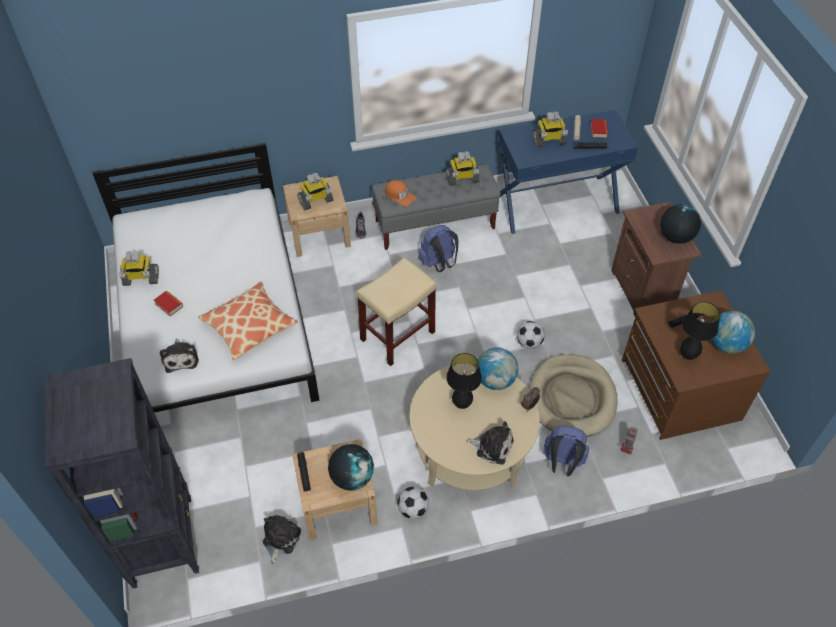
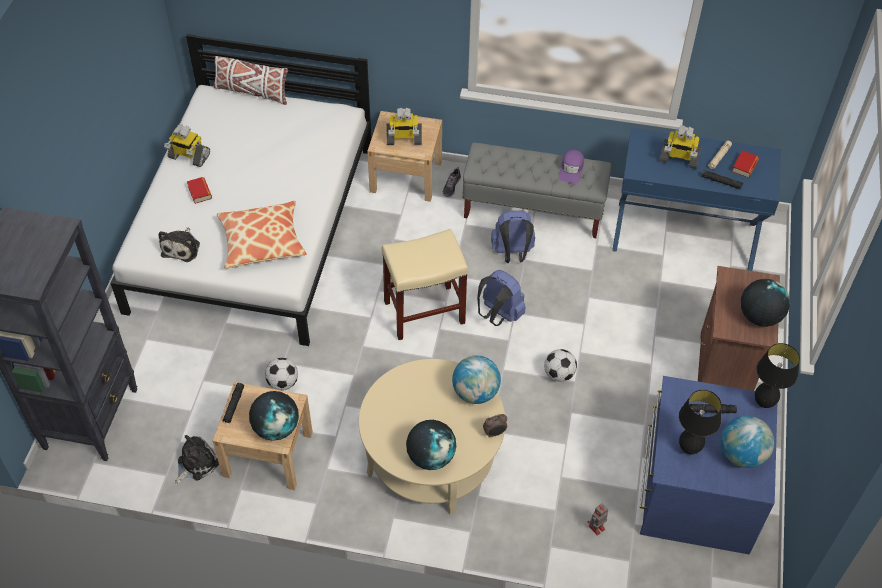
camera: 25 degrees right, 0 degrees up
orange cap [385,180,416,207] -> none
football [397,487,429,519] -> football moved to [265,358,298,391]
toy robot [446,151,479,186] -> purple cap [559,150,584,183]
black table lamp [446,353,482,409] -> black table lamp moved to [755,343,800,408]
plush toy [466,421,514,465] -> globe [406,420,456,470]
beige dog bed [529,354,618,437] -> none
blue backpack [543,426,589,476] -> blue backpack moved to [477,270,525,326]
brown dresser [622,290,770,440] -> blue dresser [640,376,777,554]
none -> white pillow [214,56,288,105]

